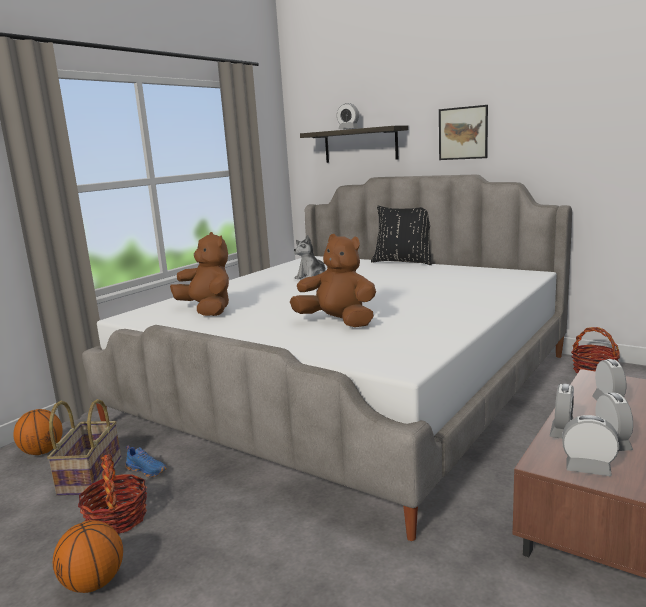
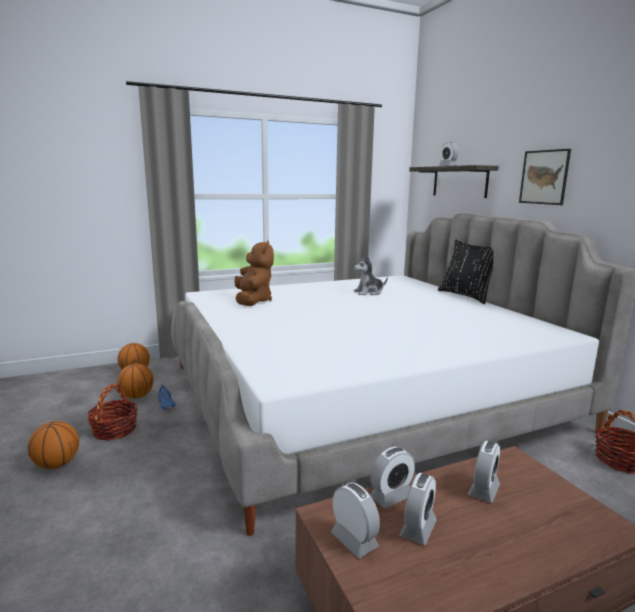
camera: 30 degrees right, 0 degrees up
basket [47,399,121,496] -> basketball [117,363,154,399]
brown plush toy [290,234,376,327] -> none

